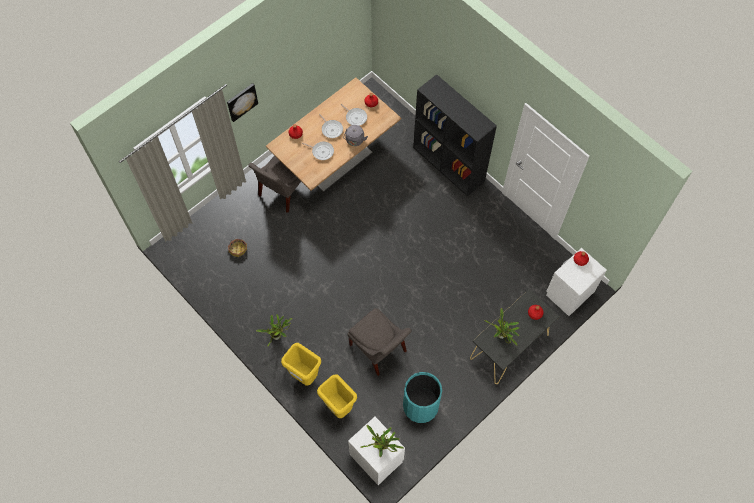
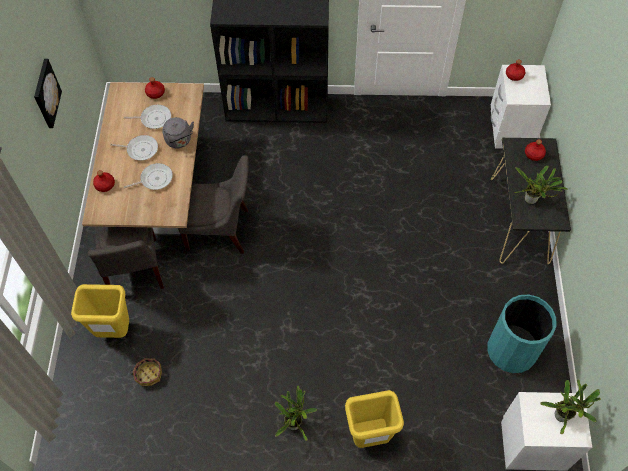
camera: 45 degrees left, 5 degrees down
picture [227,83,258,122] -> picture moved to [34,59,62,128]
yellow trash can [317,374,357,418] -> yellow trash can moved to [71,284,129,338]
grey chair [348,308,412,376] -> grey chair moved to [178,155,249,254]

